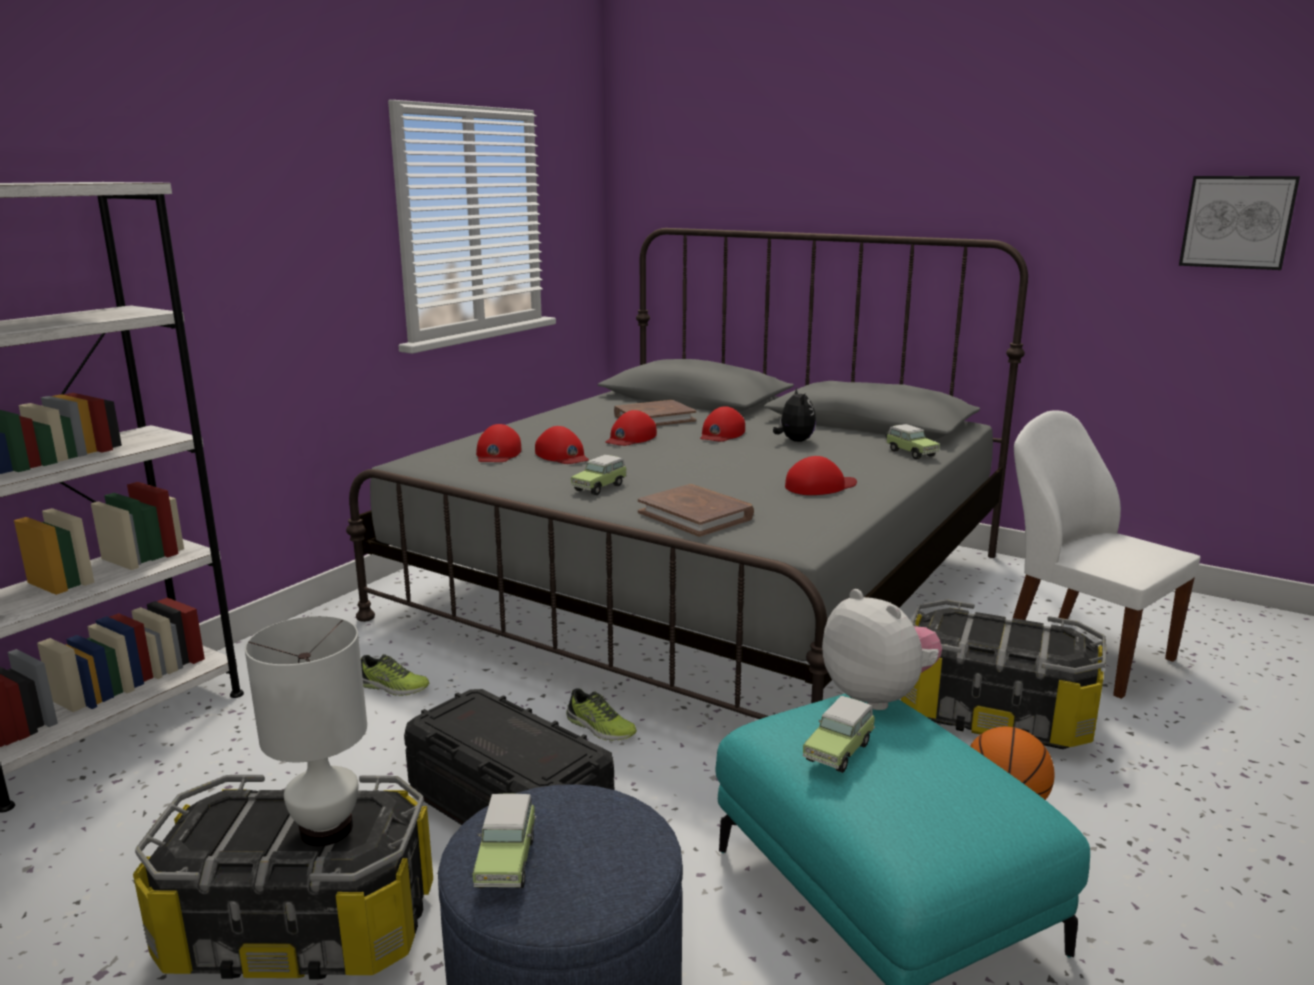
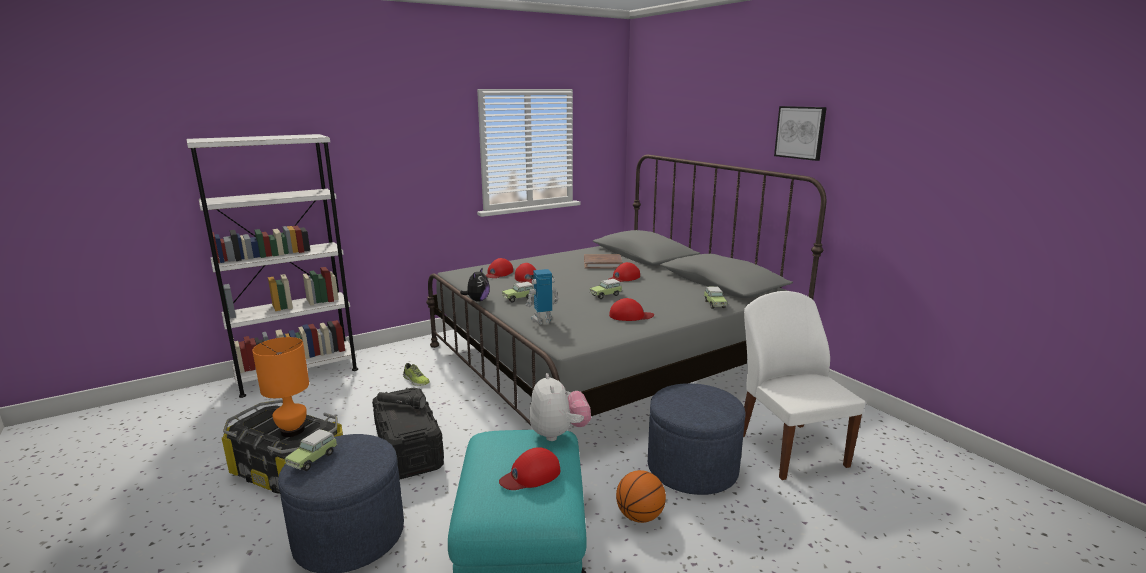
camera: 25 degrees right, 0 degrees up
white table lamp [245,616,367,846] -> orange table lamp [252,337,309,437]
shoe [566,688,637,741] -> none
red cap [605,410,657,446] -> red cap moved to [499,447,560,490]
brown book [638,484,754,537] -> toy robot [526,269,559,324]
plush toy [773,388,816,442] -> plush toy moved to [460,267,490,302]
toy car [803,696,875,773] -> toy car moved to [590,279,622,299]
storage box [901,600,1106,749] -> blue ottoman [648,383,746,495]
picture [1179,176,1300,270] -> picture moved to [774,106,827,161]
none -> black flashlight [377,392,426,410]

